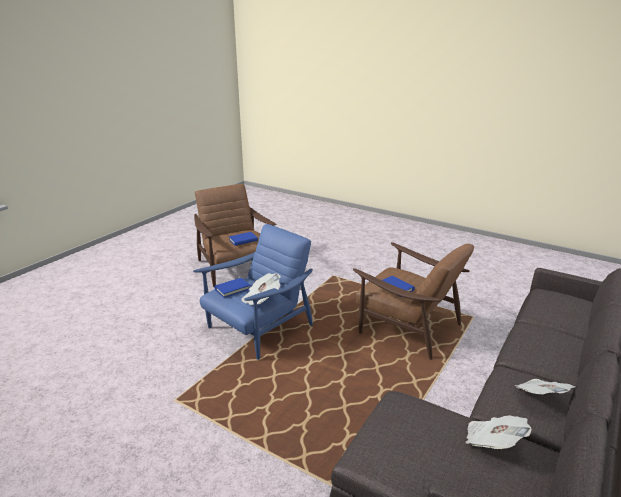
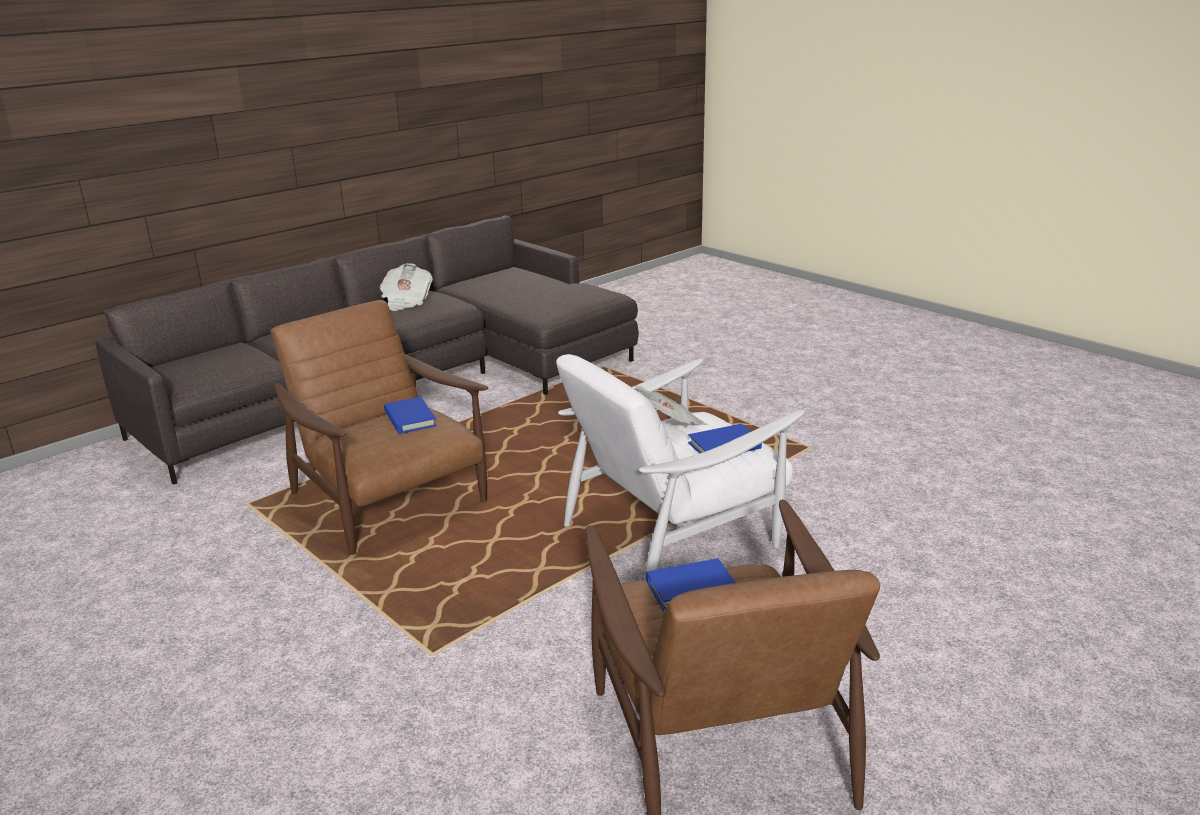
camera: 165 degrees left, 0 degrees up
blue armchair [193,224,313,360] -> white armchair [556,354,805,580]
newspaper [466,415,532,449] -> none

